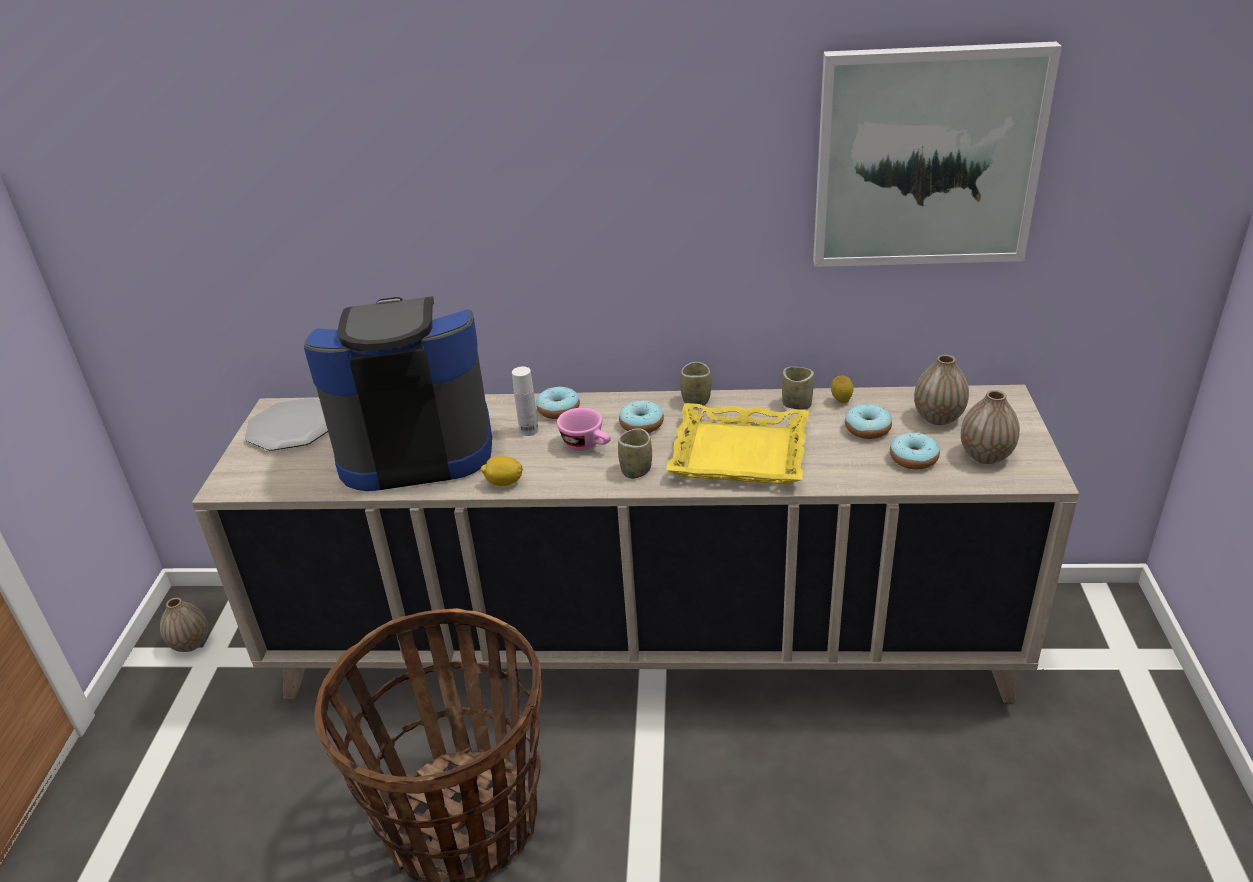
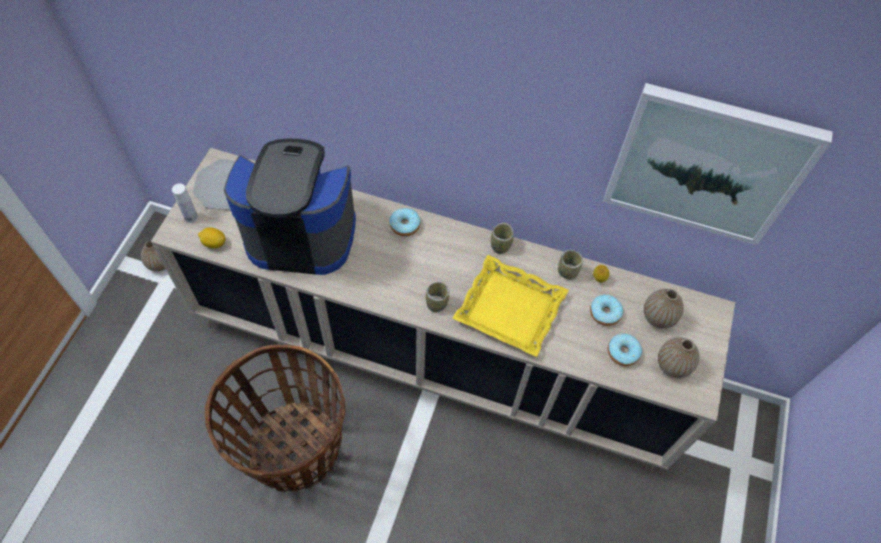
camera: 10 degrees right, 25 degrees up
lemon [481,456,523,486] -> lemon moved to [198,227,226,248]
white bottle [512,366,539,436] -> white bottle moved to [172,183,198,223]
pink cup [557,408,611,451] -> none
donut [619,401,664,433] -> none

